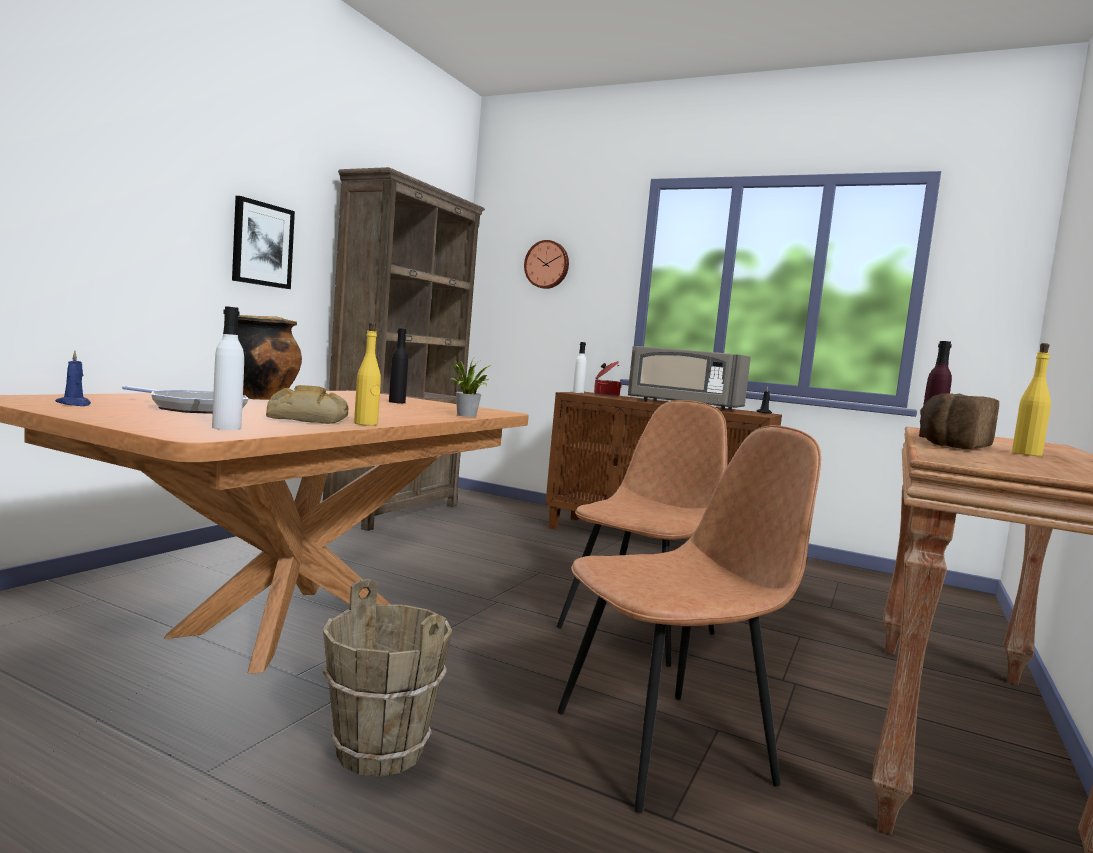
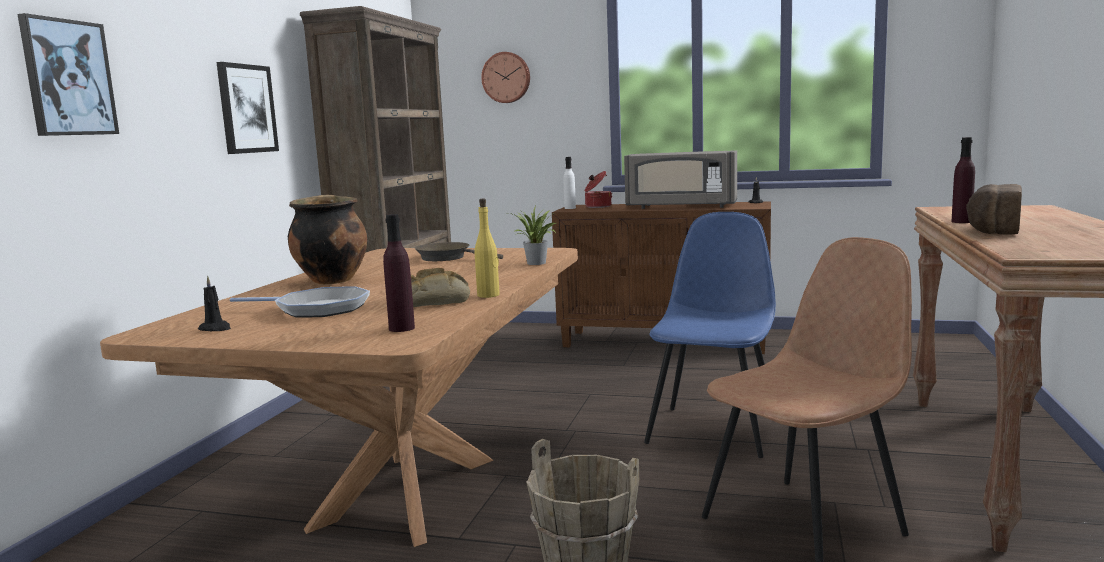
camera: 10 degrees left, 5 degrees up
blue candle [55,350,91,406] -> black candle [198,276,231,331]
white bottle [212,306,244,430] -> purple bottle [383,214,415,332]
black bottle [389,328,408,403] -> brown frying pan [414,242,503,261]
brown chair [557,400,728,667] -> blue chair [644,212,776,458]
yellow bottle [1012,343,1051,456] -> none
none -> picture [18,13,119,136]

